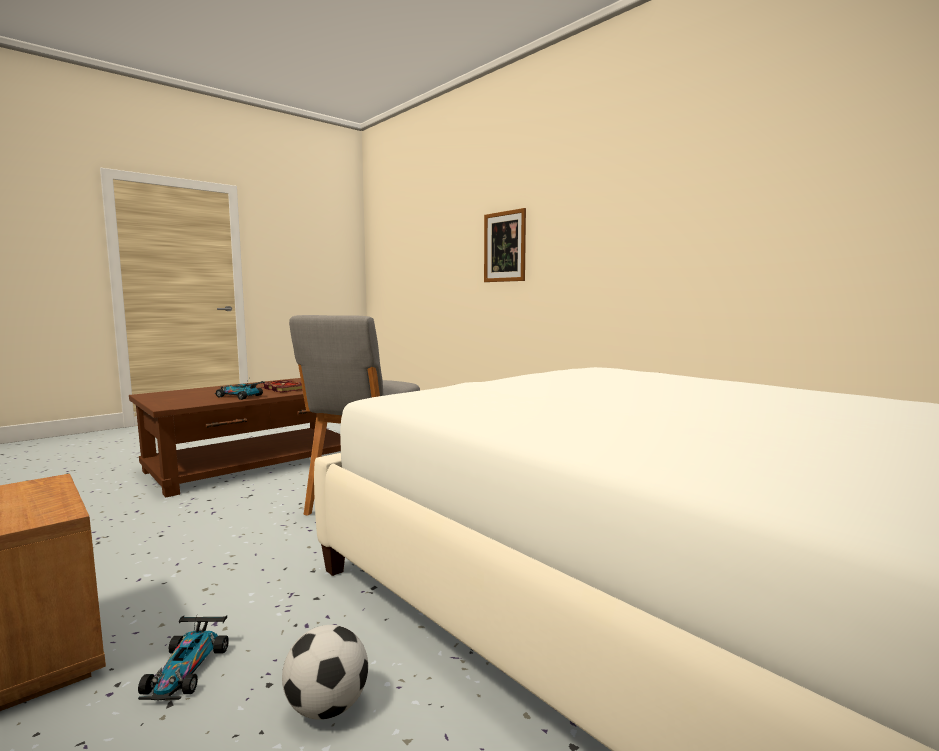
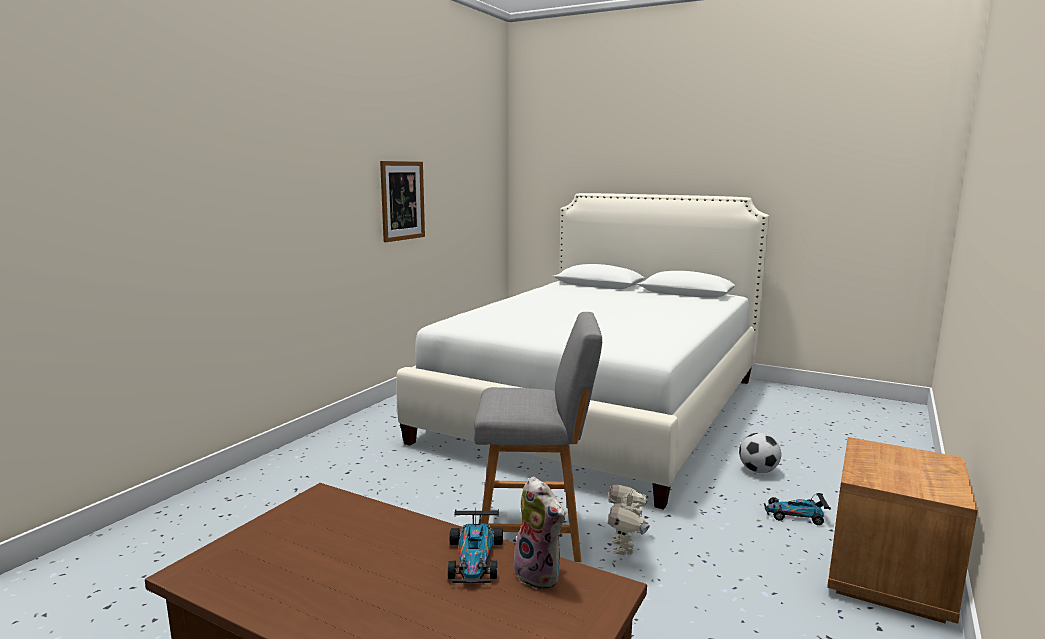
camera: 110 degrees left, 5 degrees up
toy car [138,615,229,700] -> toy car turned 150 degrees counterclockwise [764,493,831,525]
book [262,380,302,392] -> none
picture [484,208,526,282] -> picture moved to [380,161,425,242]
none -> plush toy [514,476,565,589]
none -> toy robot [607,485,650,555]

